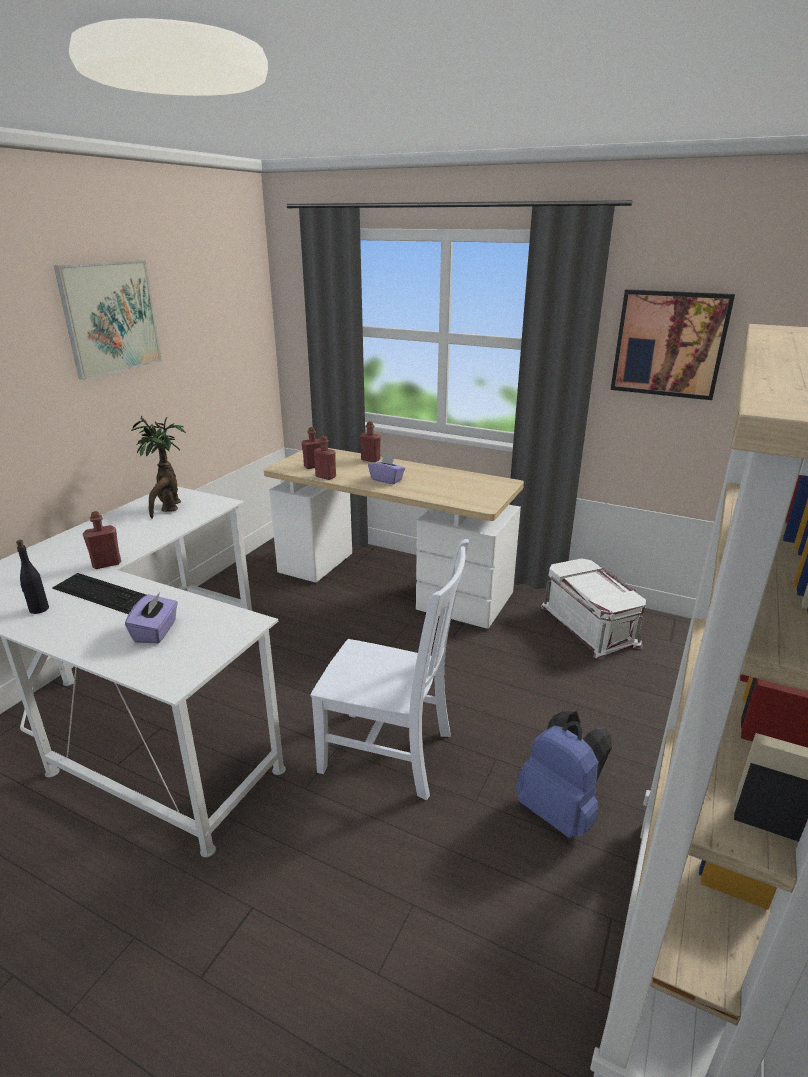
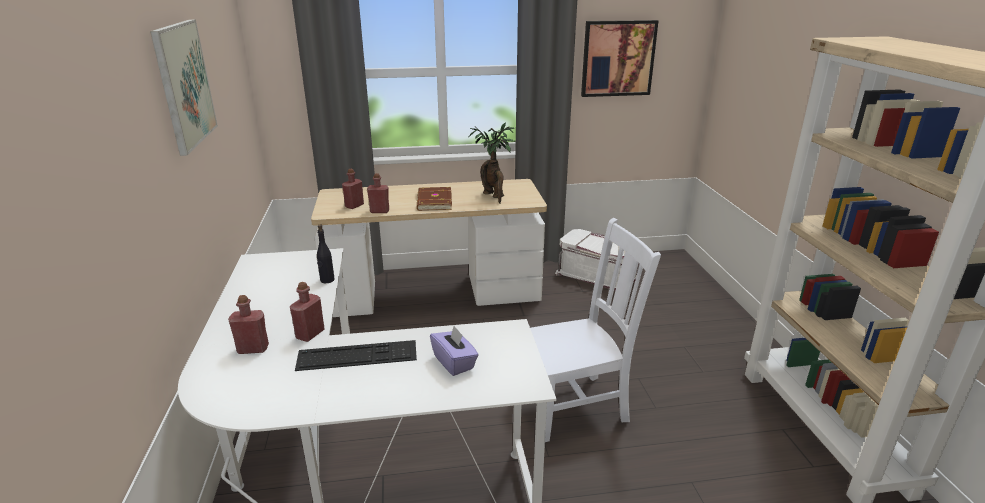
camera: 35 degrees left, 0 degrees up
black bottle [16,540,49,614] -> black bottle moved to [317,225,335,283]
potted plant [131,415,186,519] -> potted plant moved to [468,122,515,204]
red bottle [360,421,381,462] -> red bottle moved to [228,295,269,354]
purple tissue box [368,454,405,484] -> brown book [417,187,452,211]
blue backpack [516,711,612,838] -> none

